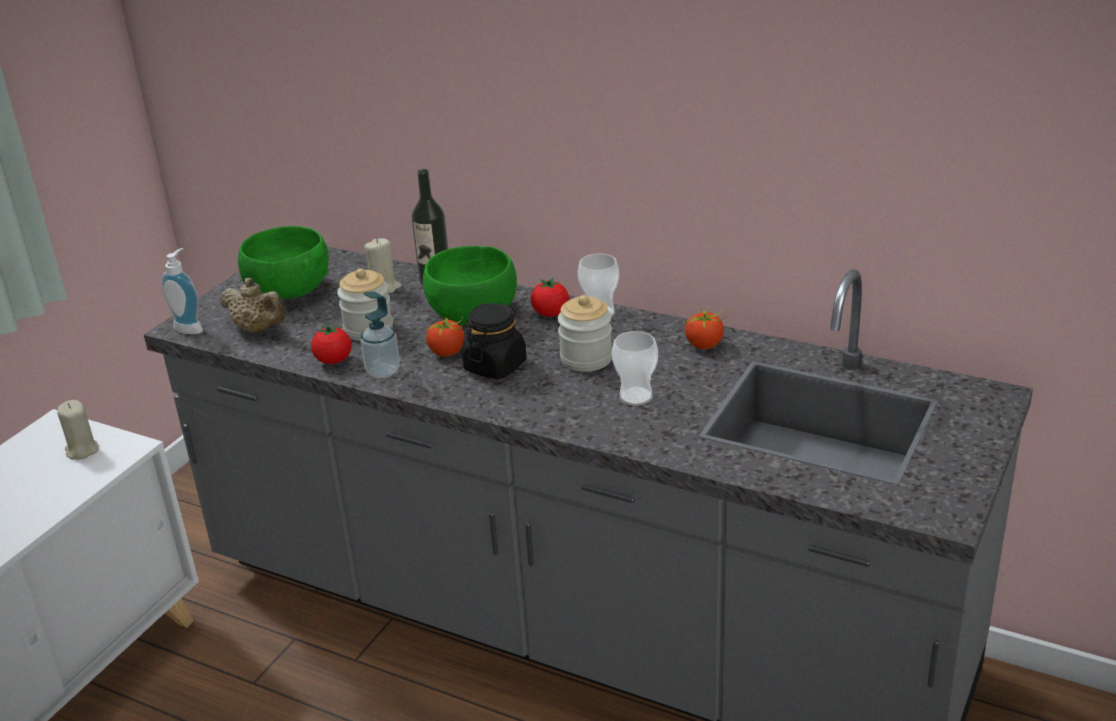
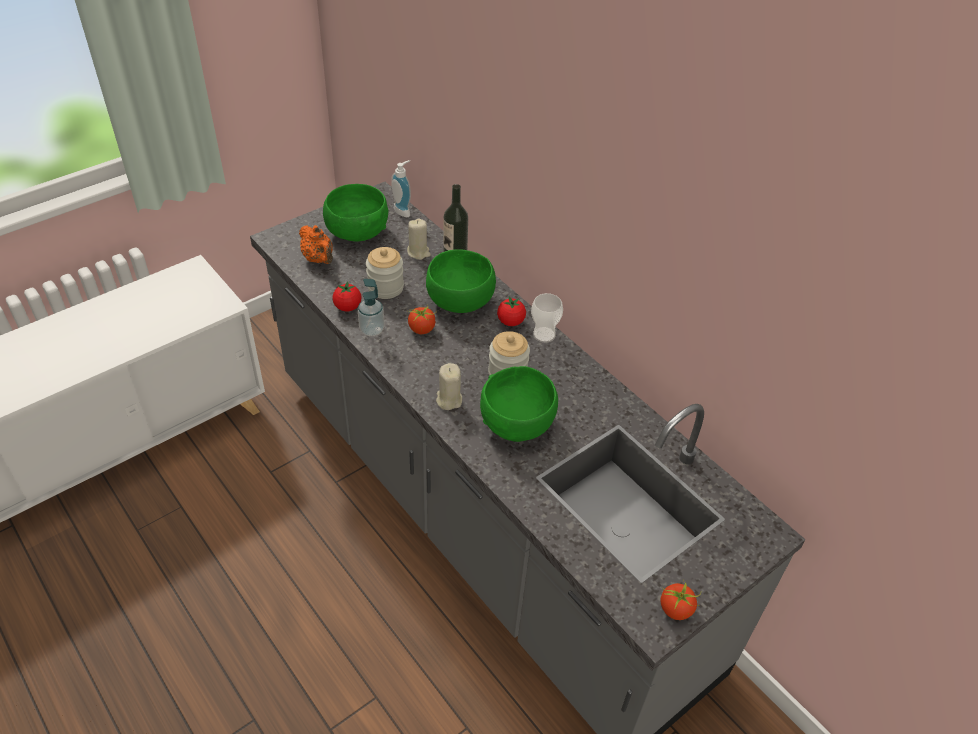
camera: 20 degrees right, 15 degrees up
beige candle [57,400,99,460] -> beige candle moved to [436,363,462,410]
soap dispenser [161,248,203,334] -> soap dispenser moved to [391,160,411,217]
beige teapot [220,278,286,333] -> orange teapot [299,225,333,264]
black jar [461,303,527,379] -> none
cup [612,331,658,406] -> green bowl [480,366,558,442]
tomato [683,308,726,349] -> tomato moved to [660,580,701,620]

